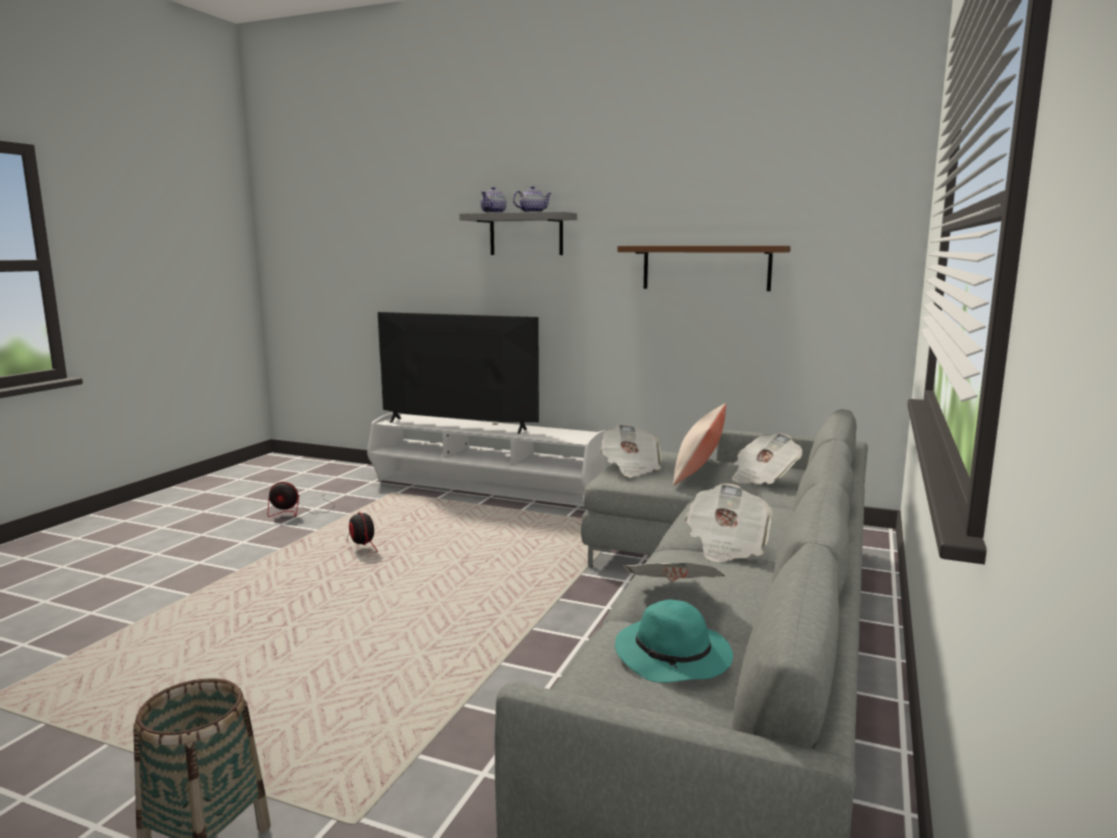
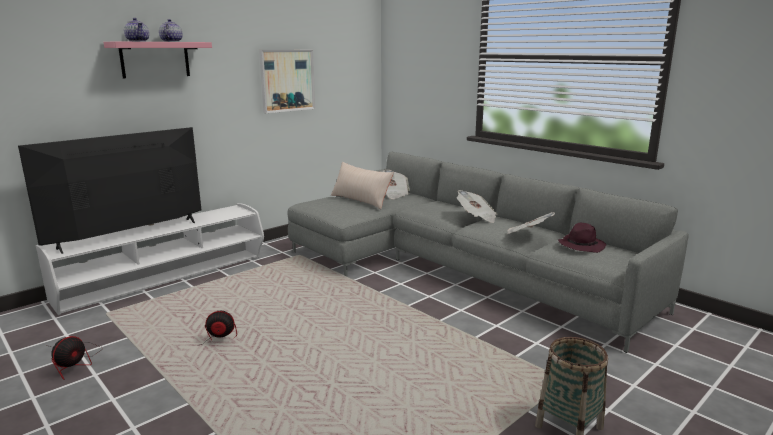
camera: 65 degrees left, 5 degrees up
grey shelf [459,211,577,255] -> pink shelf [104,42,212,78]
newspaper [600,424,662,477] -> none
turquoise hat [615,600,733,683] -> purple hat [558,223,606,253]
brown shelf [617,246,791,291] -> picture [259,50,315,113]

